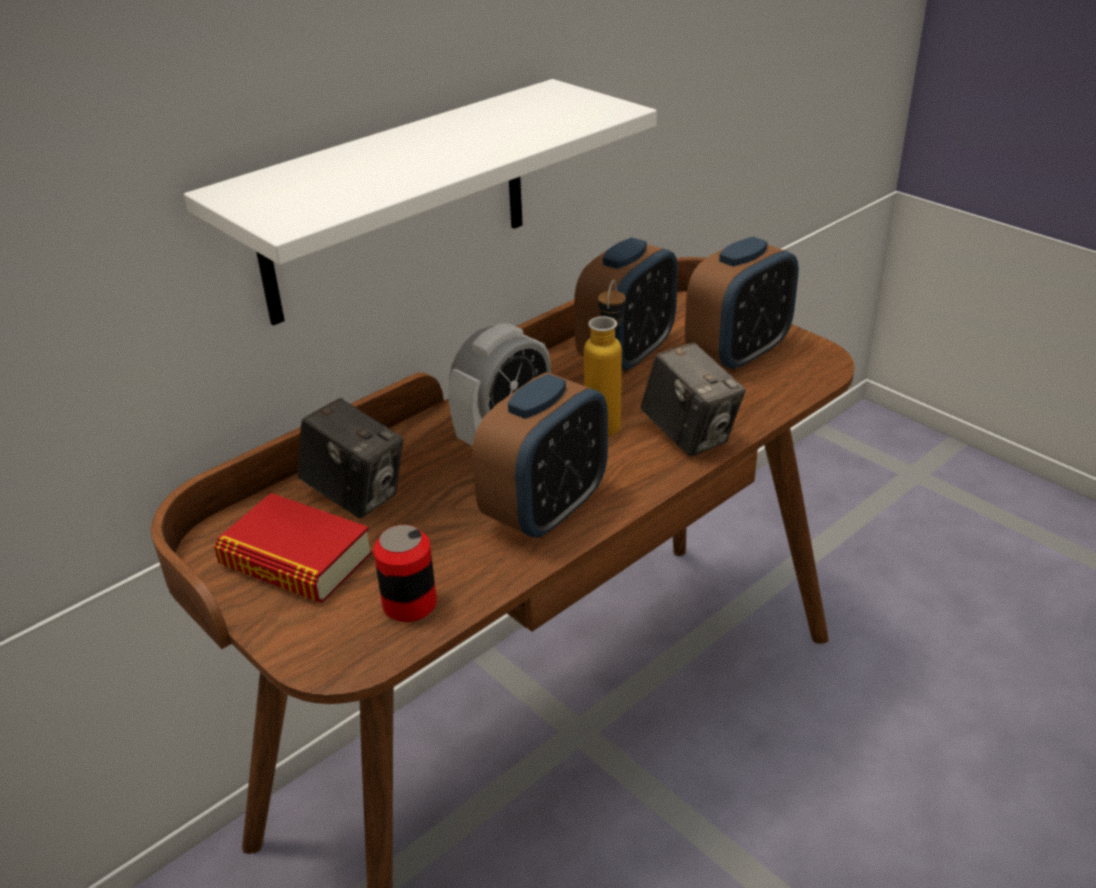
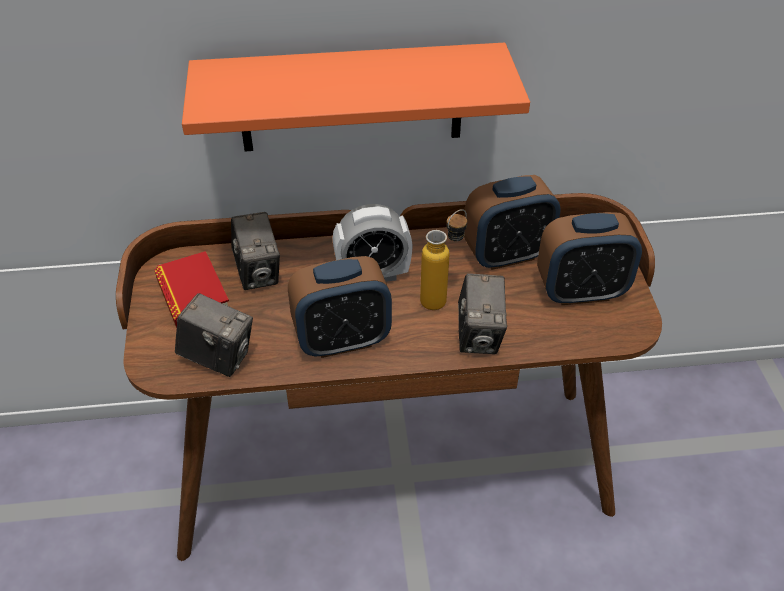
camera: 35 degrees right, 10 degrees up
white shelf [184,79,657,326] -> orange shelf [182,43,530,152]
can [373,525,437,622] -> camera [175,293,253,377]

